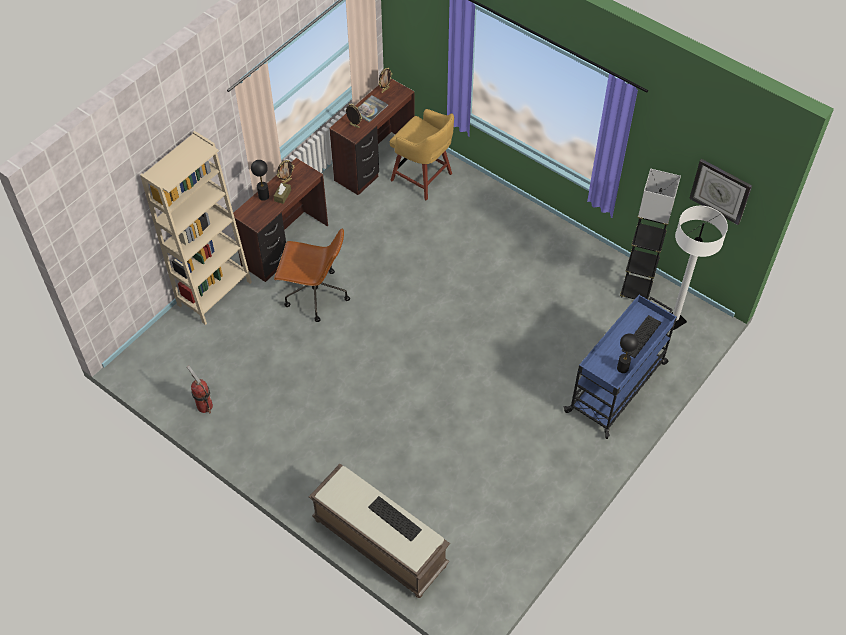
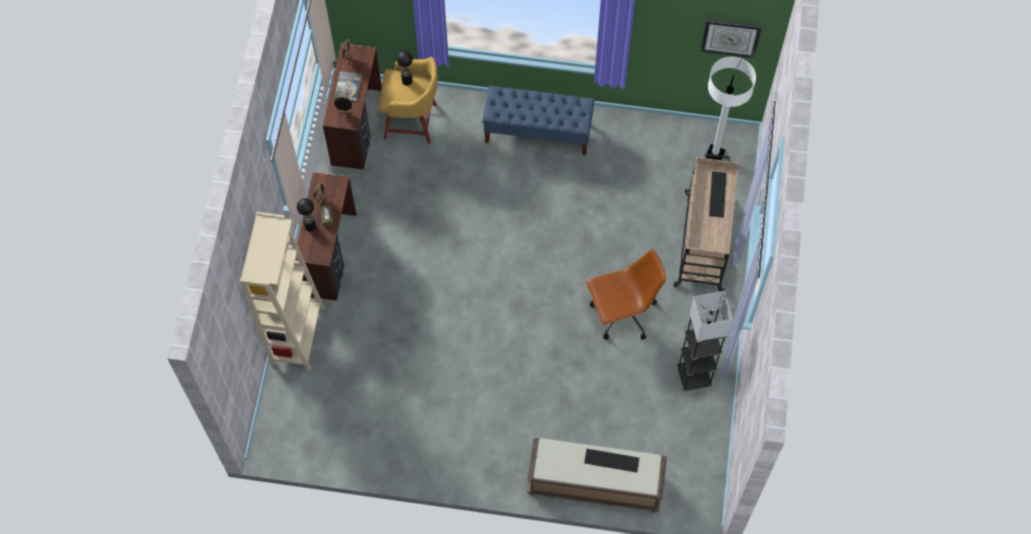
camera: 30 degrees left, 10 degrees up
fire extinguisher [187,366,213,413] -> none
brown office chair [274,228,350,322] -> brown office chair moved to [586,249,666,340]
blue cart [564,295,677,439] -> beige cart [673,153,739,292]
black table lamp [617,334,639,373] -> black table lamp moved to [397,51,413,86]
grey floor lamp [620,169,681,300] -> grey floor lamp moved to [677,291,733,391]
none -> blue bench [482,86,595,156]

